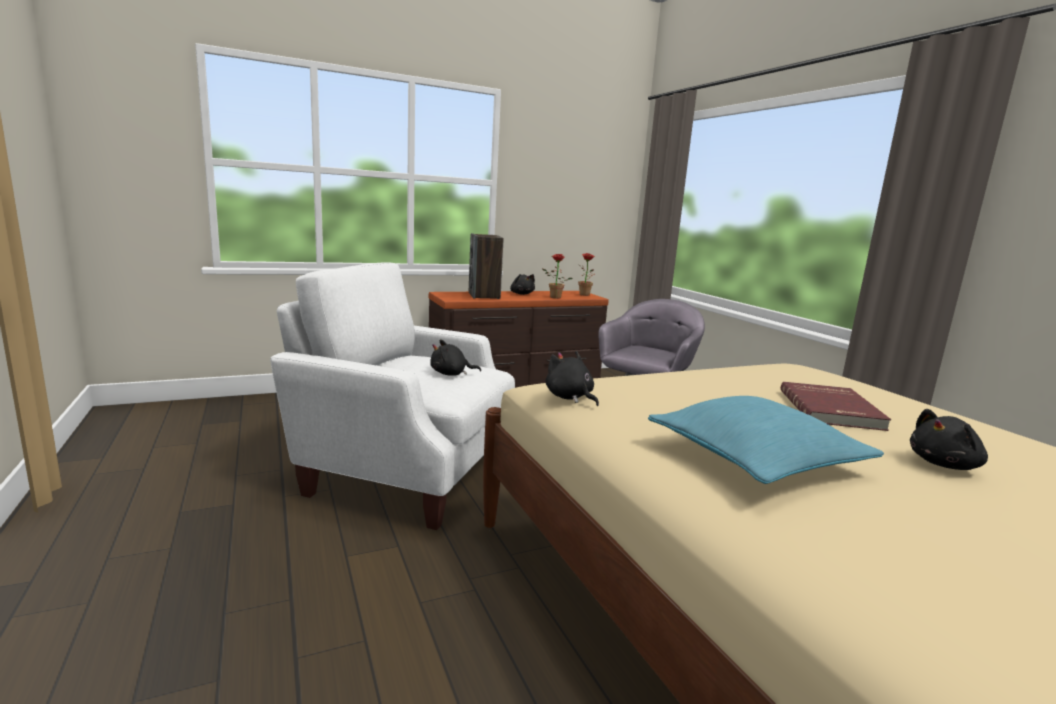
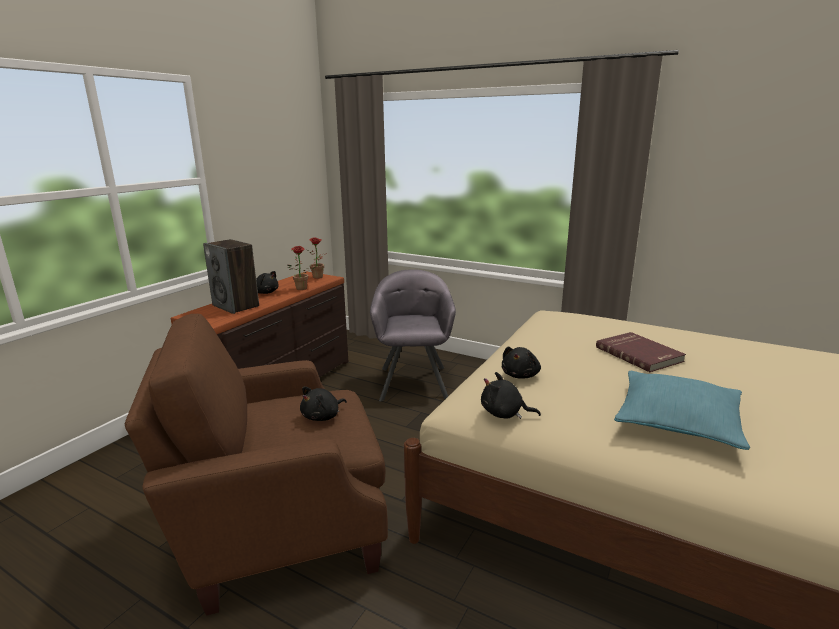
camera: 35 degrees left, 5 degrees up
white armchair [270,262,515,530] -> brown armchair [125,314,388,616]
black plush toy [910,409,988,470] -> black plush toy moved to [502,347,541,378]

